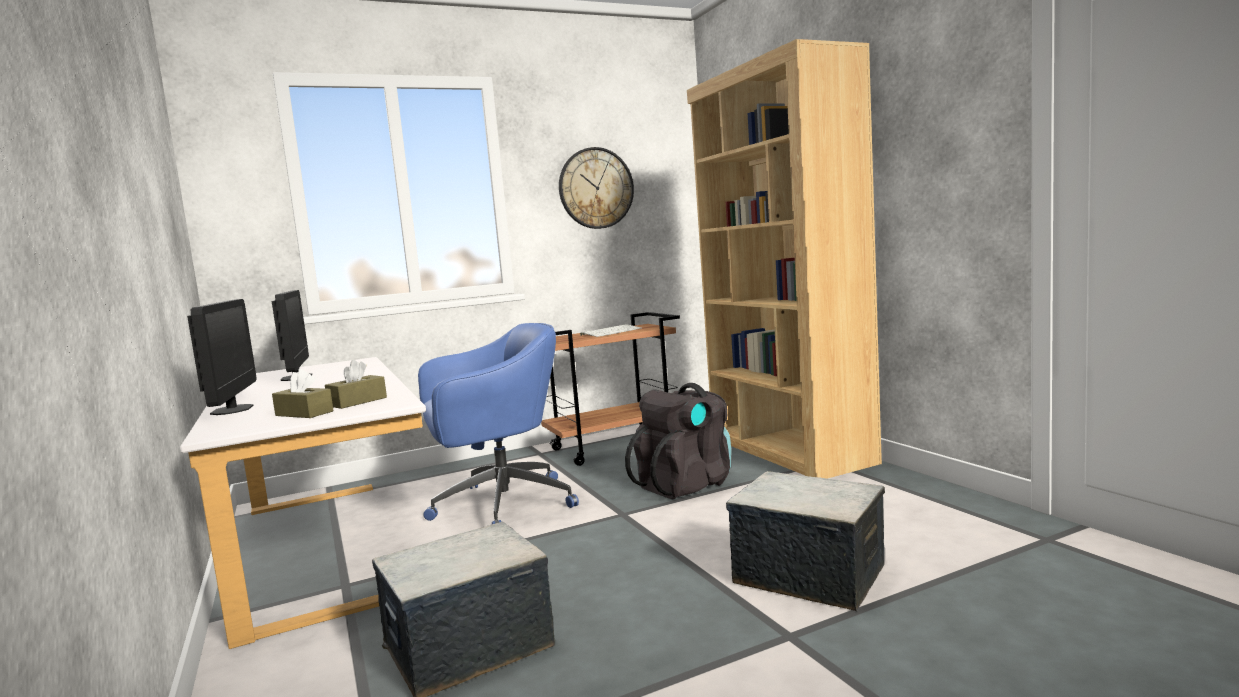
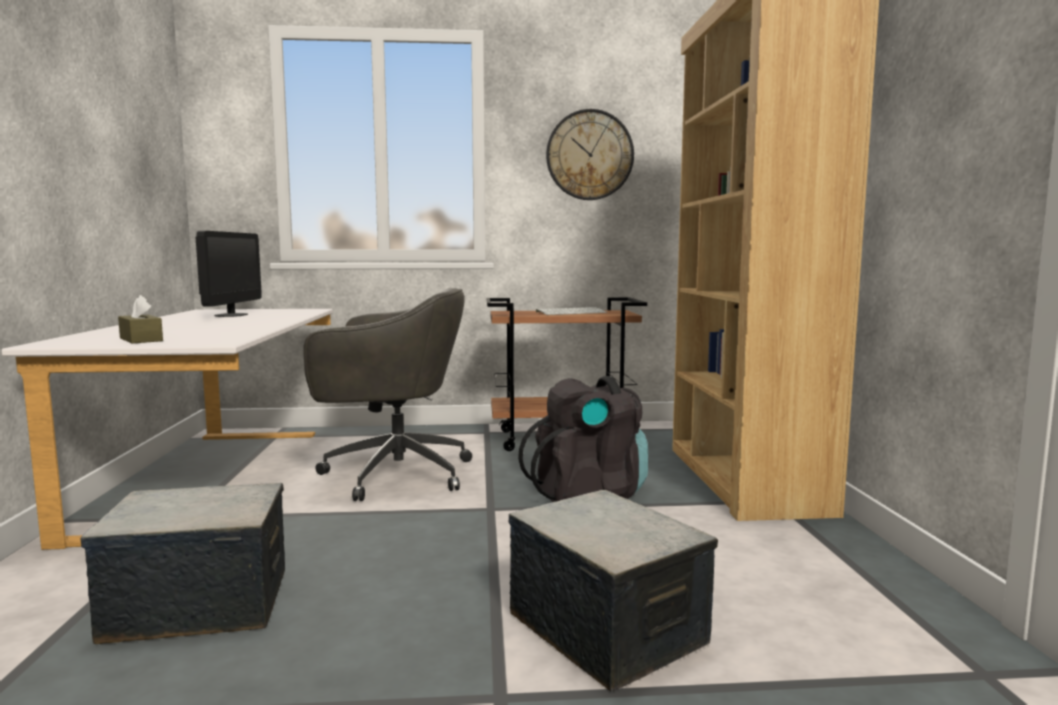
camera: 20 degrees right, 0 degrees up
monitor [187,299,256,415] -> none
brown tissue box [325,360,387,409] -> none
blue office chair [418,323,579,524] -> grey office chair [303,288,472,501]

